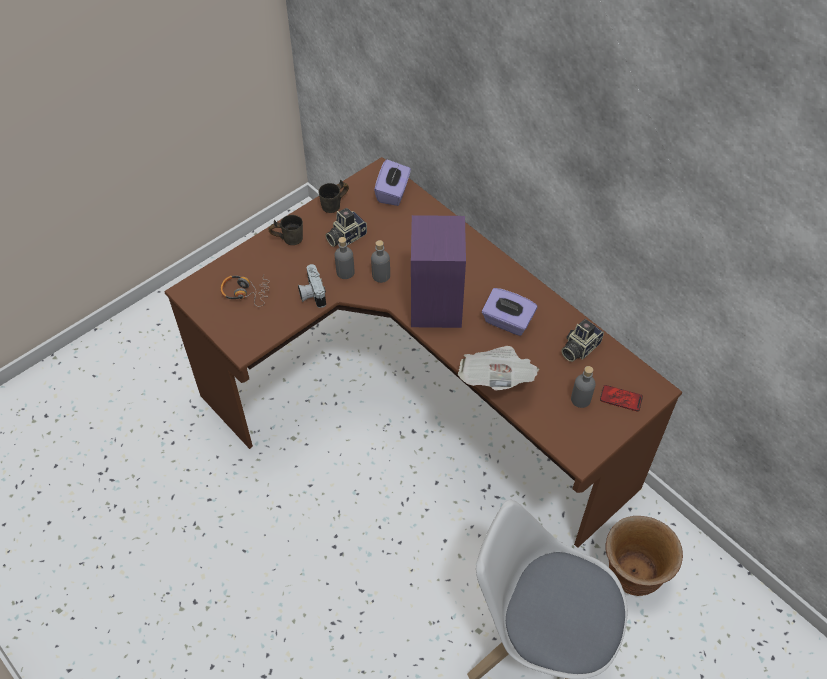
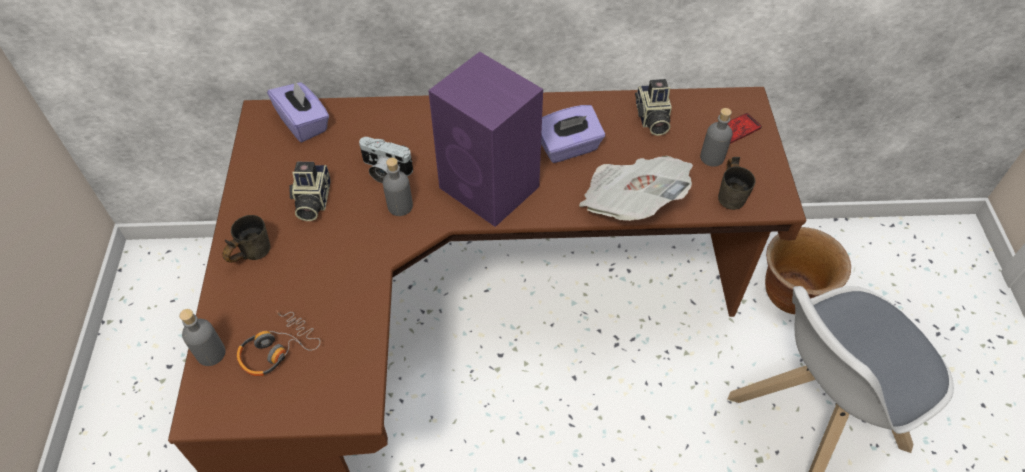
camera: 50 degrees left, 0 degrees up
camera [298,264,326,308] -> camera moved to [359,137,413,183]
grey mug [318,180,349,213] -> grey mug moved to [718,157,756,210]
grey bottle [335,237,355,279] -> grey bottle moved to [179,309,225,366]

